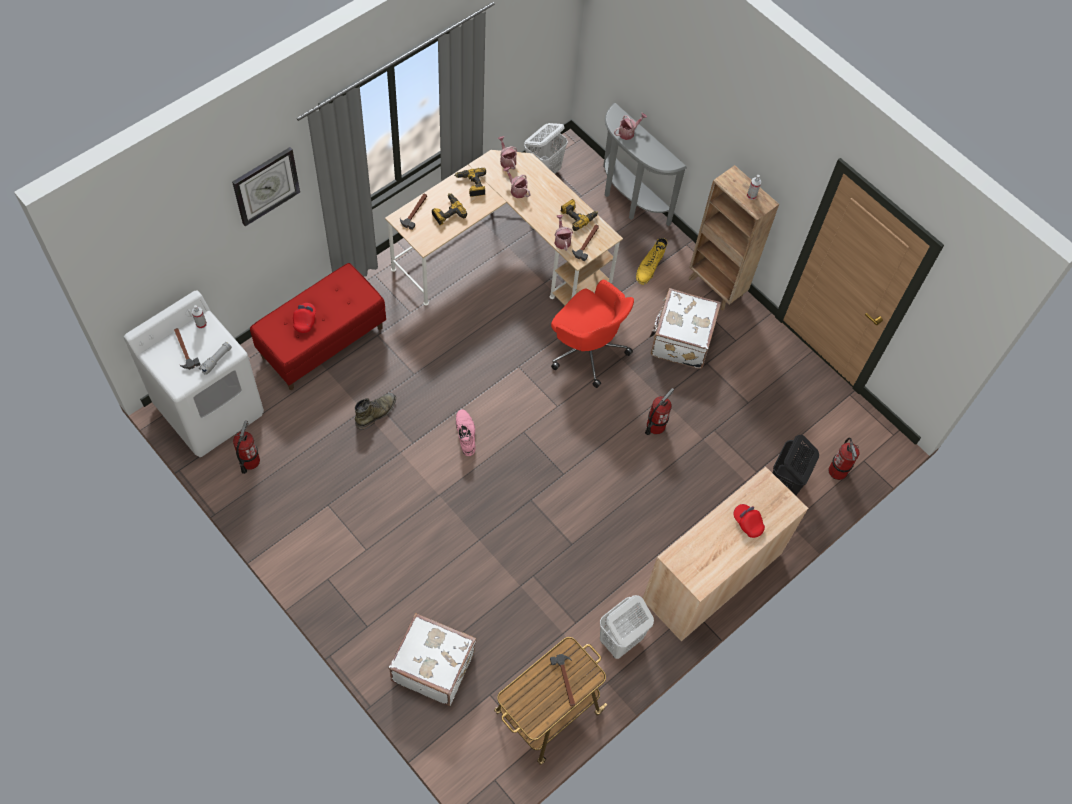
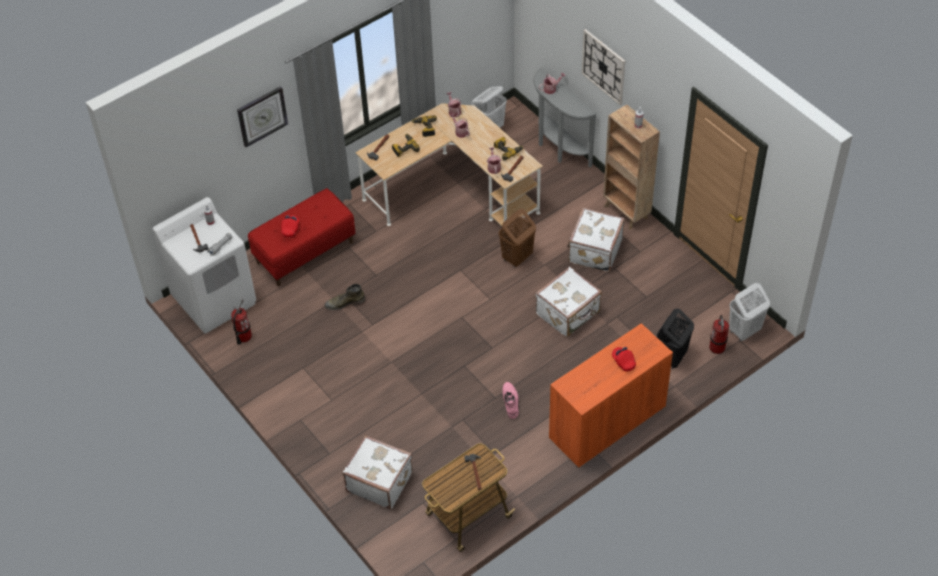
camera: 10 degrees right, 10 degrees down
green boot [355,393,396,430] -> green boot turned 150 degrees counterclockwise [325,284,365,310]
pink boot [456,409,476,456] -> pink boot moved to [502,382,519,419]
red office chair [551,280,634,388] -> brown laundry basket [499,209,536,268]
white laundry basket [600,595,654,659] -> white laundry basket moved to [729,283,770,341]
yellow boot [636,238,668,285] -> none
beige cabinet [643,467,808,641] -> orange cabinet [549,323,673,468]
fire extinguisher [645,388,674,435] -> white suitcase [536,267,602,337]
none -> wall clock [582,29,625,105]

